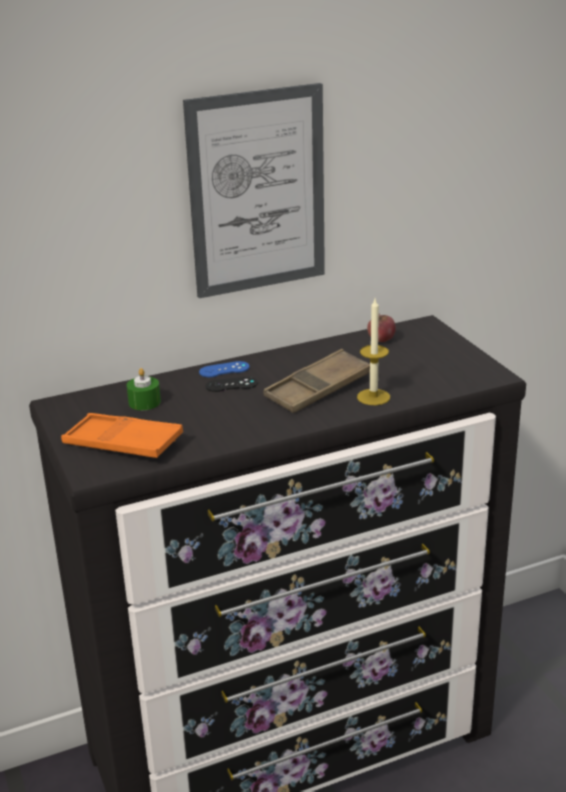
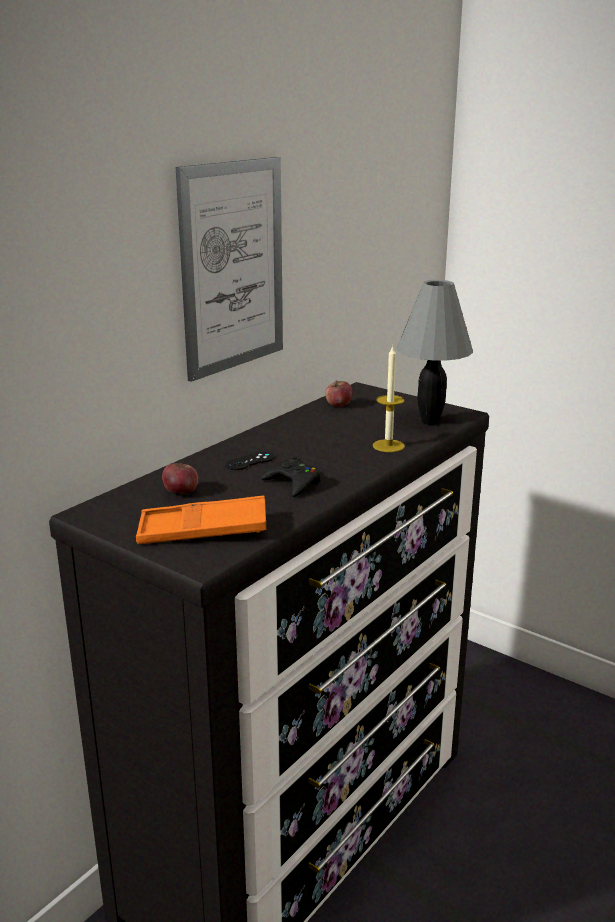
camera: 30 degrees left, 5 degrees down
green candle [127,368,161,410] -> apple [162,461,198,494]
blue game controller [199,361,250,377] -> none
brown tray [263,349,370,413] -> none
none -> black game controller [261,456,321,497]
none -> grey table lamp [397,280,473,425]

